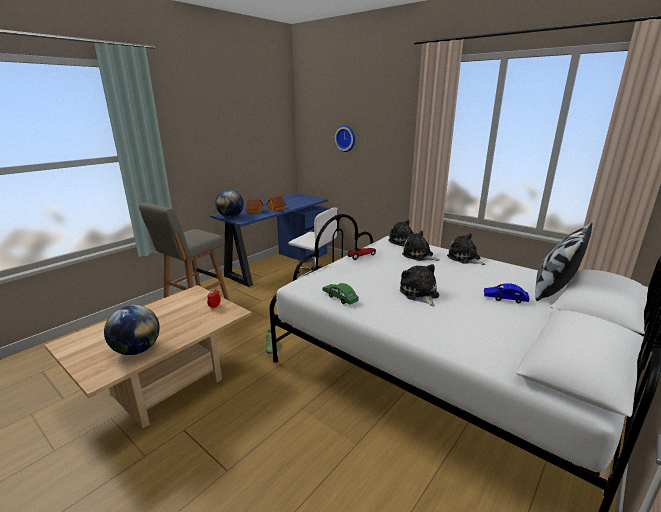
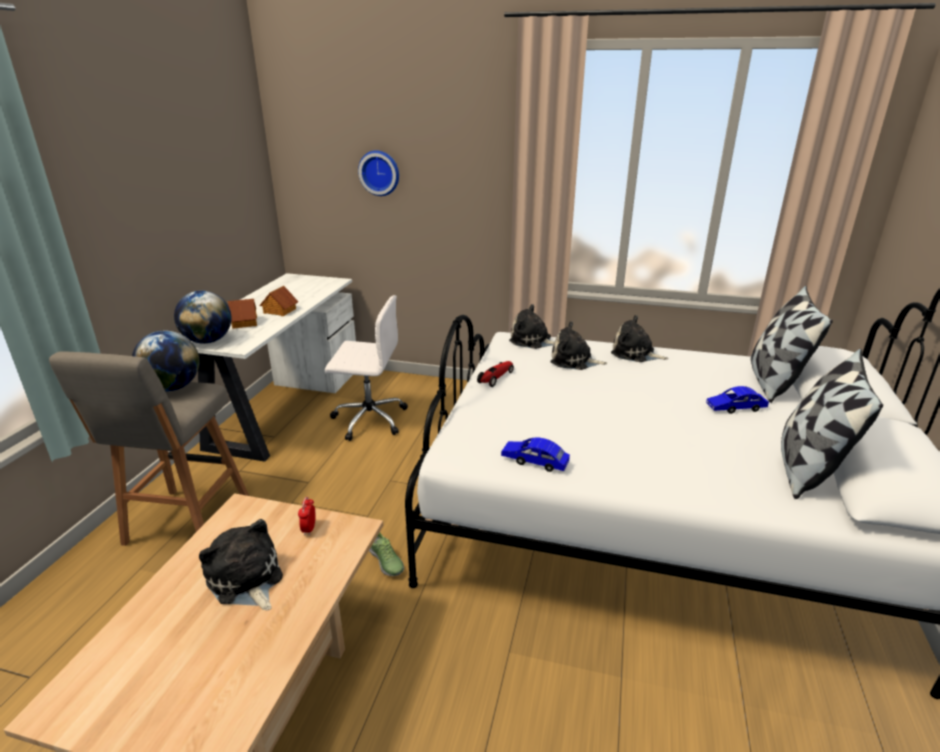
camera: 25 degrees left, 5 degrees up
globe [104,305,160,355] -> globe moved to [132,331,199,392]
blue desk [210,194,328,287] -> white desk [180,273,356,462]
green toy car [323,283,359,305] -> blue toy car [501,438,570,472]
plush toy [400,264,439,306] -> plush toy moved to [199,519,283,610]
none -> pillow [781,349,883,499]

